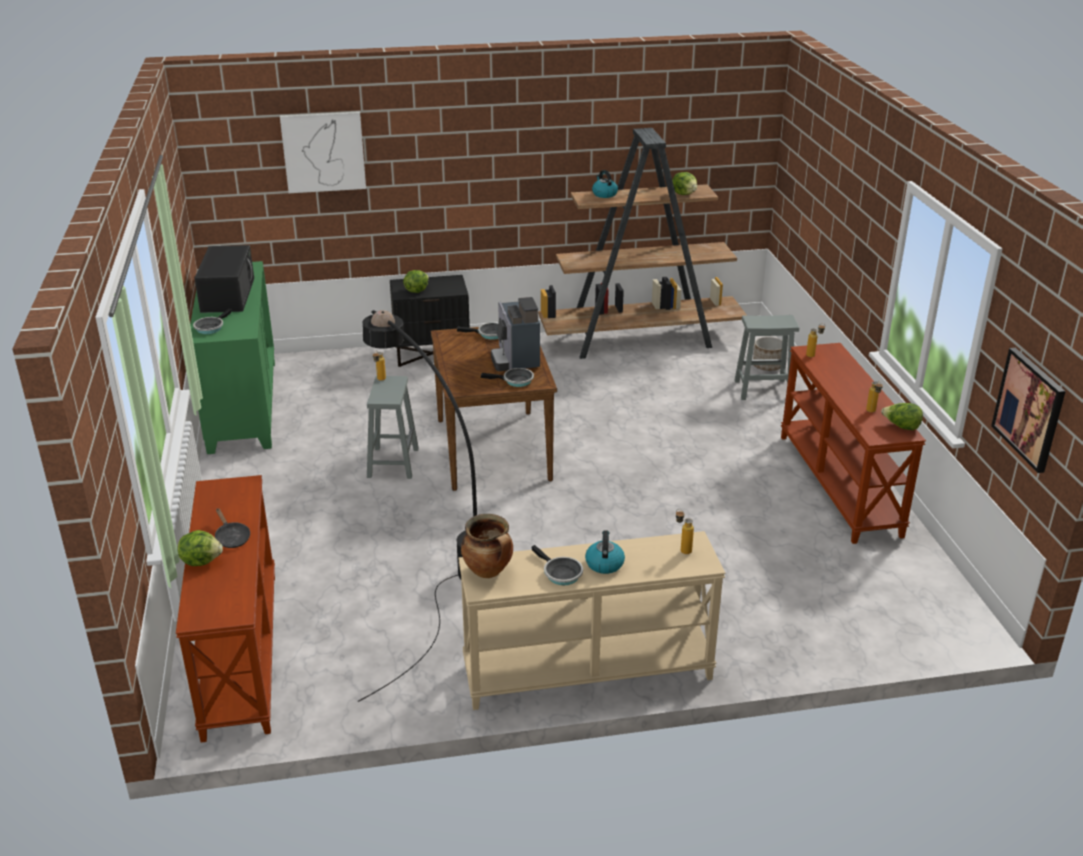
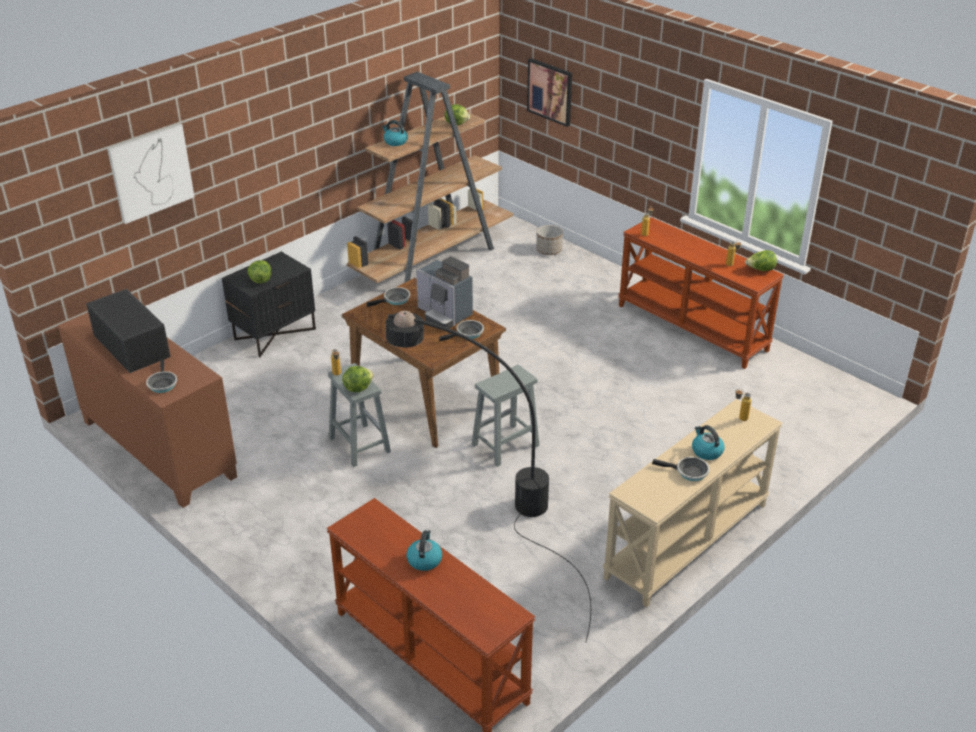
camera: 35 degrees left, 5 degrees up
lettuce [178,530,223,566] -> lettuce moved to [342,366,374,392]
green cabinet [190,261,275,454] -> brown cabinet [58,312,237,508]
black frying pan [215,508,250,548] -> kettle [406,530,442,571]
cooking pot [461,514,513,578] -> none
grey stool [734,315,799,400] -> grey stool moved to [472,365,539,467]
picture [991,348,1066,473] -> picture moved to [527,58,572,127]

